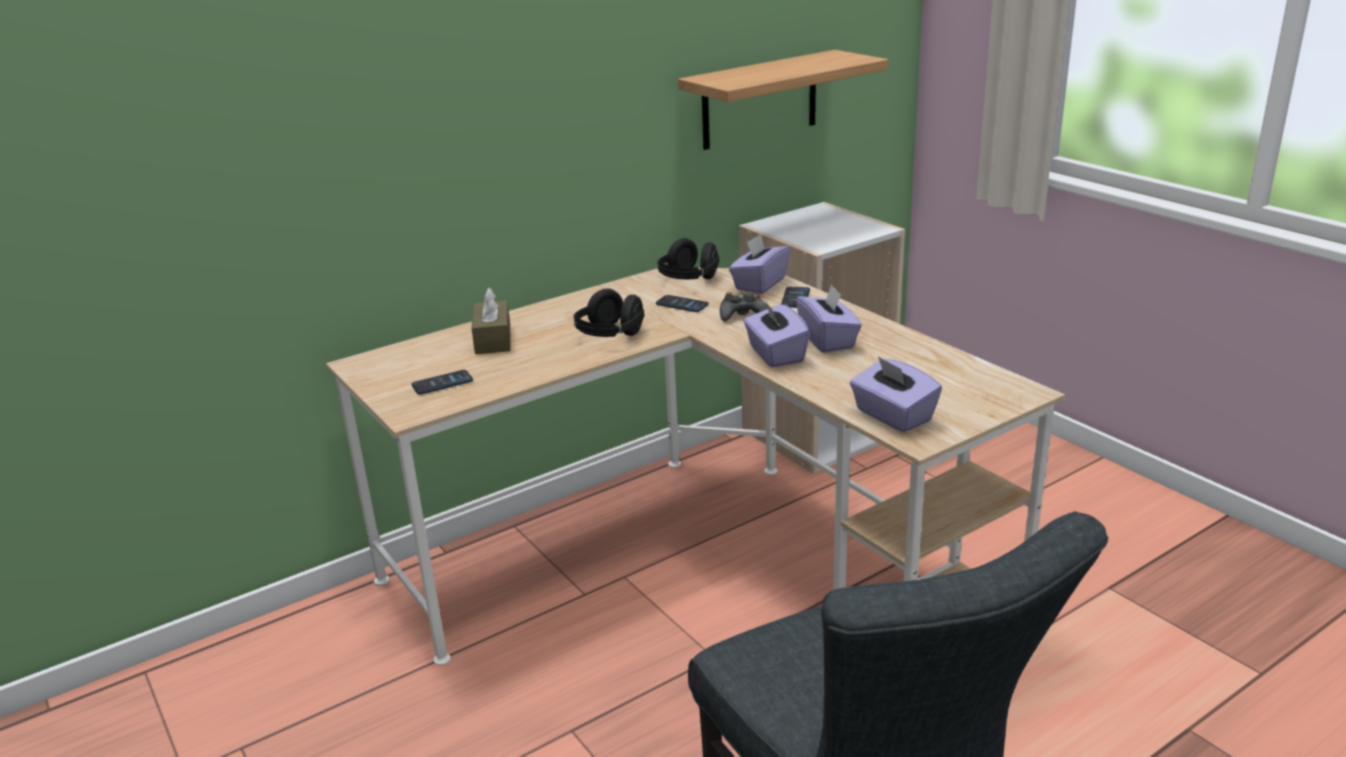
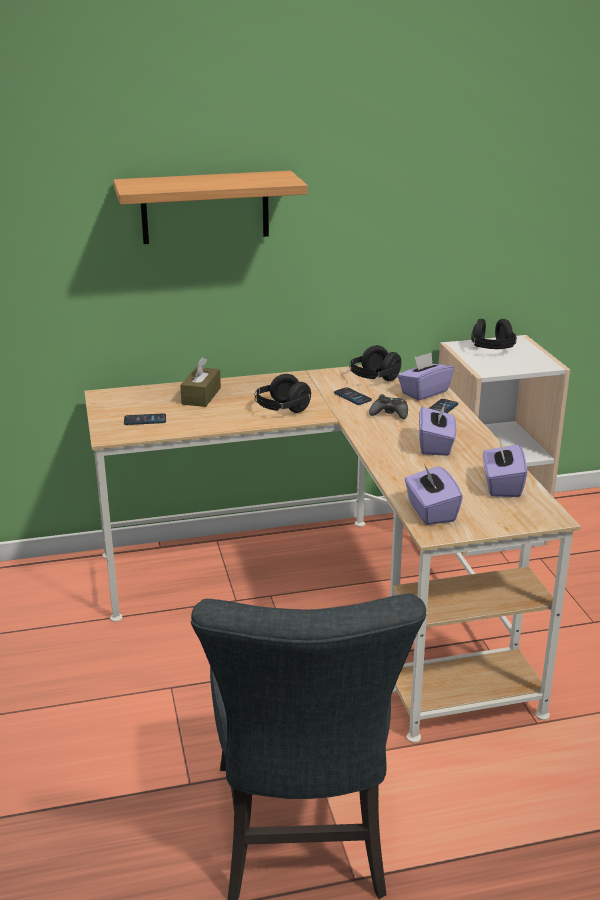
camera: 20 degrees right, 0 degrees up
shelf [678,50,888,150] -> shelf moved to [114,170,308,244]
purple tissue box [744,301,810,367] -> purple tissue box moved to [483,438,527,497]
none -> black headphones [471,319,517,349]

